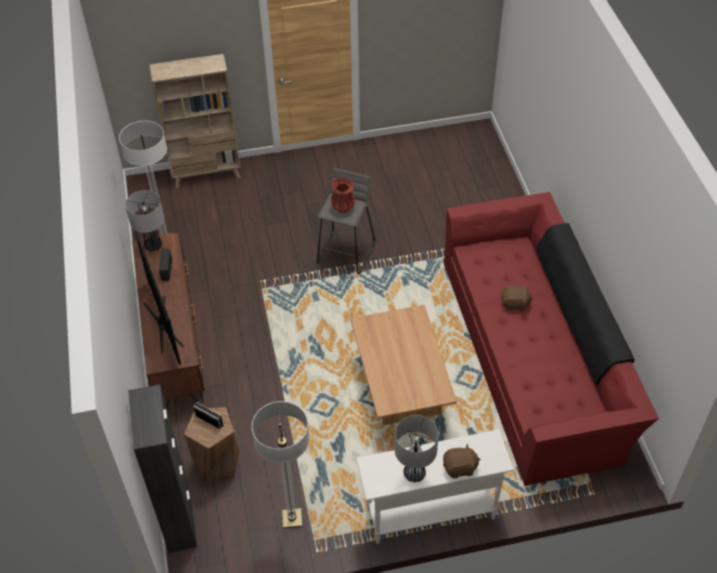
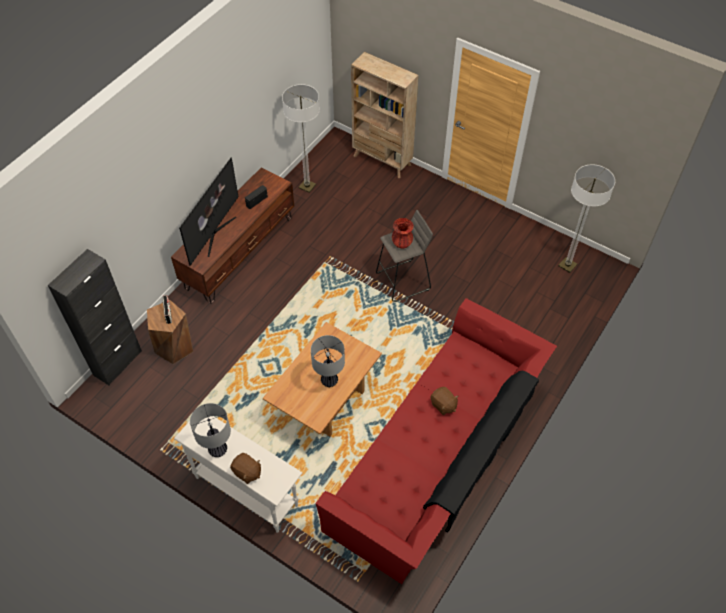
camera: 45 degrees right, 5 degrees up
table lamp [125,190,164,251] -> table lamp moved to [311,335,345,388]
floor lamp [252,401,310,528] -> floor lamp moved to [558,164,615,273]

